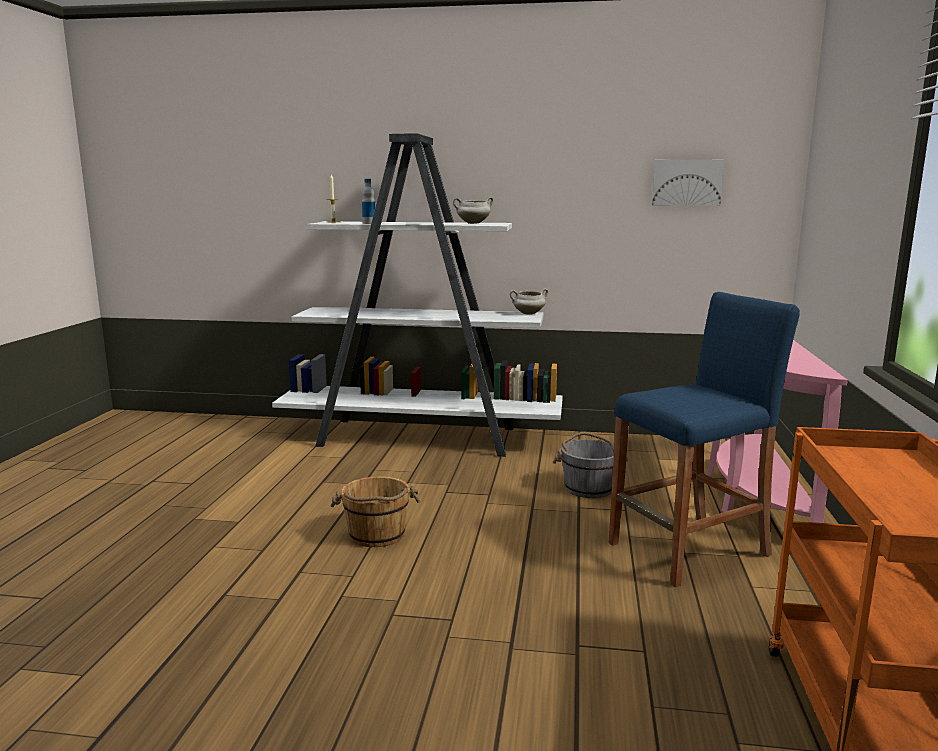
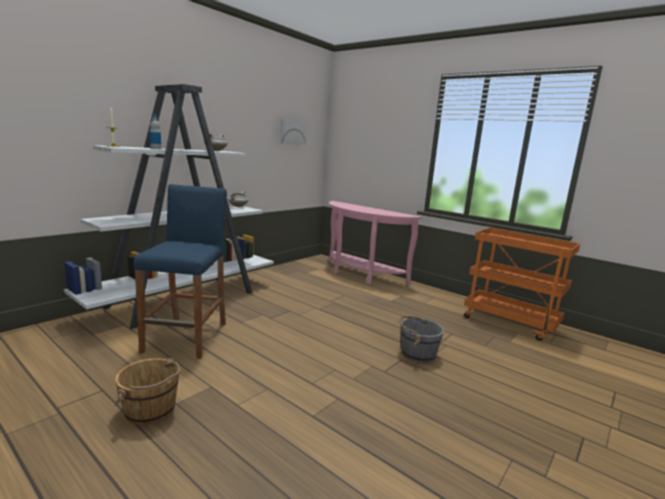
camera: 60 degrees left, 0 degrees up
brown bucket [331,477,420,547] -> brown bucket moved to [114,358,181,425]
grey bucket [552,432,628,498] -> grey bucket moved to [399,316,444,363]
blue stool [609,292,800,588] -> blue stool moved to [133,184,227,359]

